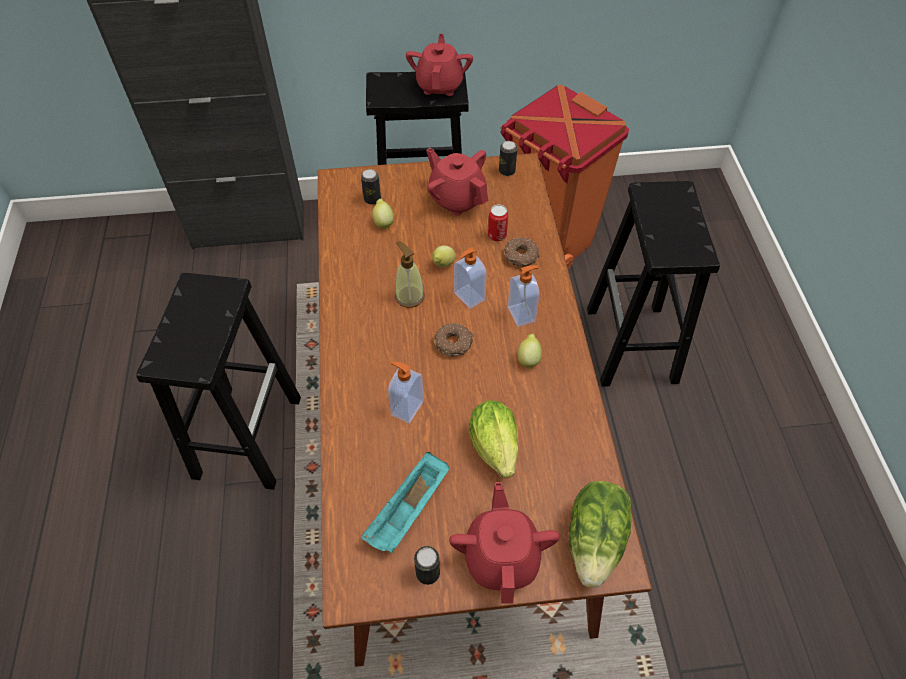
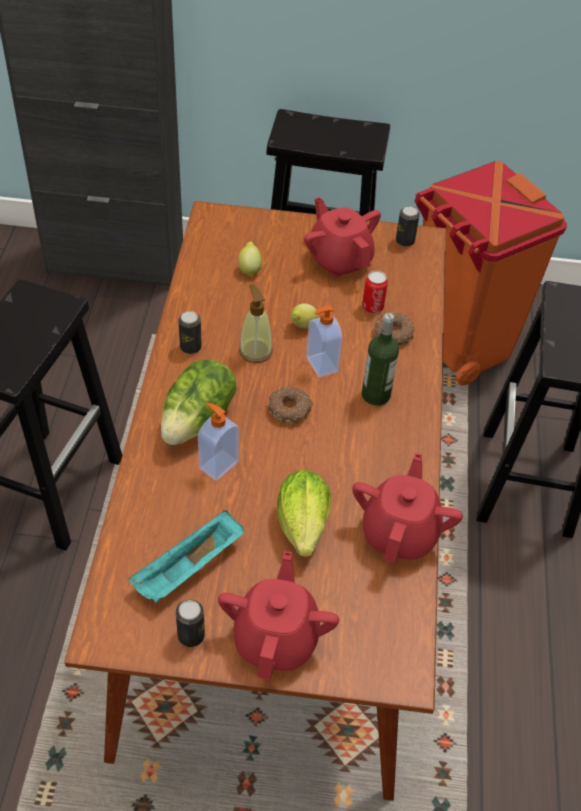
camera: 10 degrees right, 5 degrees down
can [361,169,381,205] -> can moved to [178,311,202,354]
red teapot [406,34,473,96] -> red teapot moved to [352,453,463,563]
soap dispenser [508,265,539,327] -> bottle [362,313,399,406]
lemon [518,334,542,369] -> none
lettuce [569,481,631,588] -> lettuce moved to [161,359,237,445]

